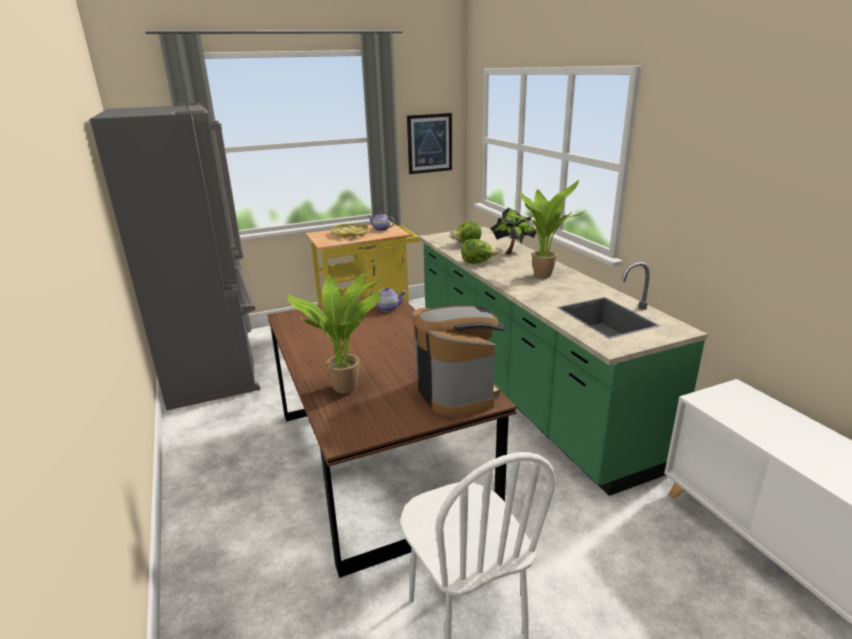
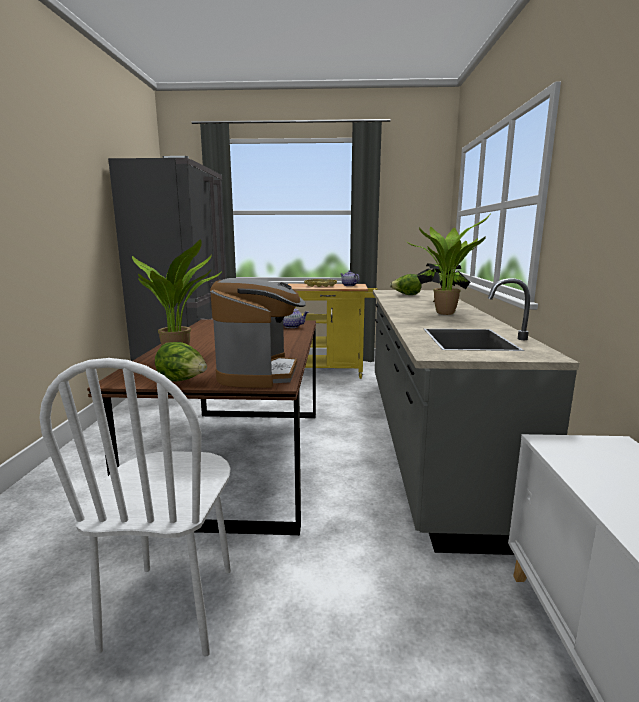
camera: 25 degrees right, 10 degrees down
picture [407,113,452,174] -> none
green counter [418,227,708,496] -> grey counter [373,278,579,555]
lettuce [461,239,498,264] -> lettuce moved to [155,342,207,382]

